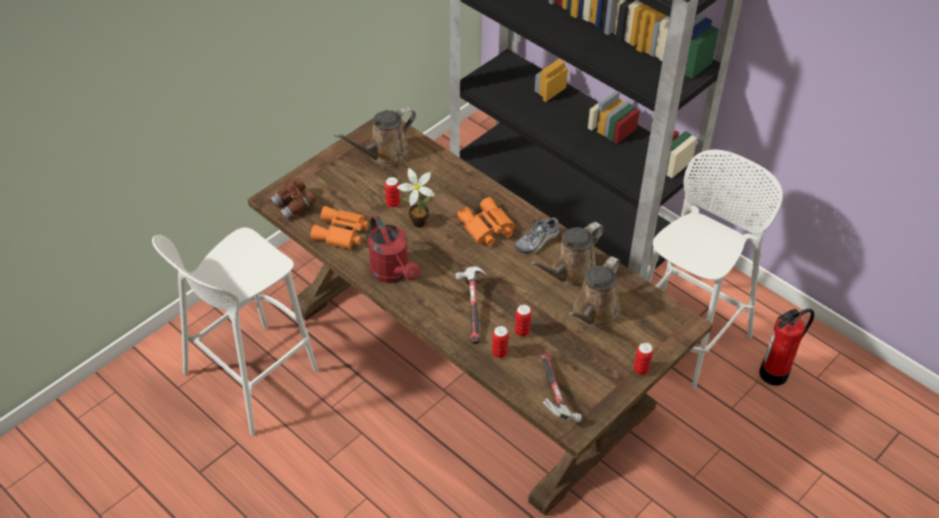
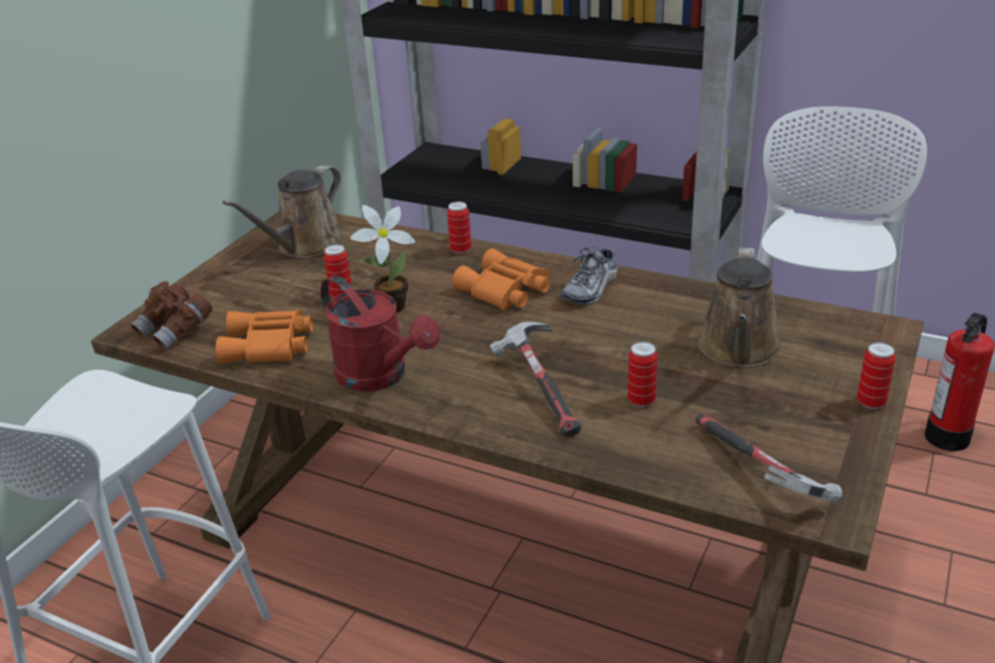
camera: 15 degrees left, 15 degrees down
can [492,326,509,358] -> can moved to [447,202,471,254]
brown watering can [529,222,604,287] -> none

